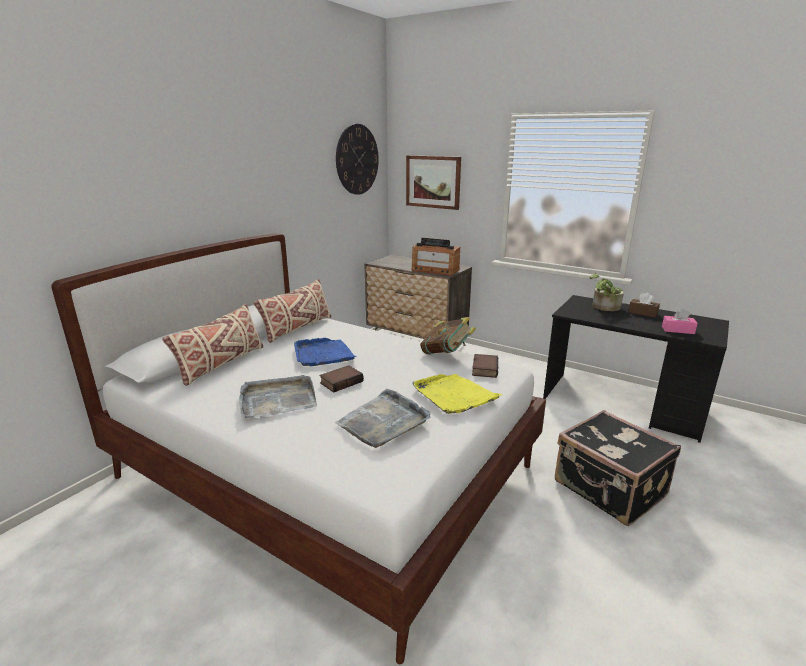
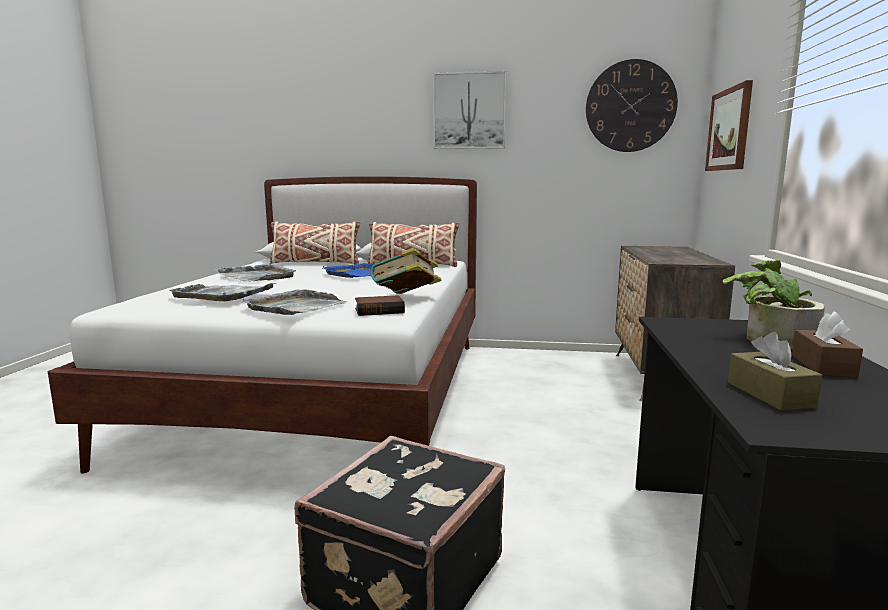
camera: 65 degrees right, 10 degrees down
book [319,365,364,392] -> none
radio [412,238,460,276] -> none
yellow tray [413,374,502,414] -> grey tray [242,289,348,315]
pink tissue box [662,309,698,334] -> brown tissue box [728,332,822,410]
none -> picture [433,71,507,149]

